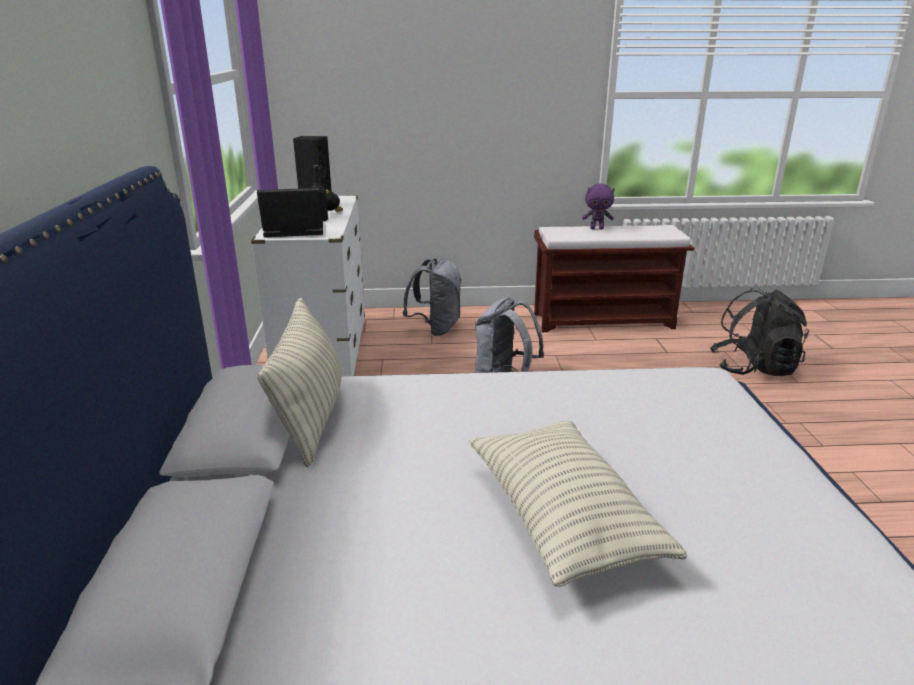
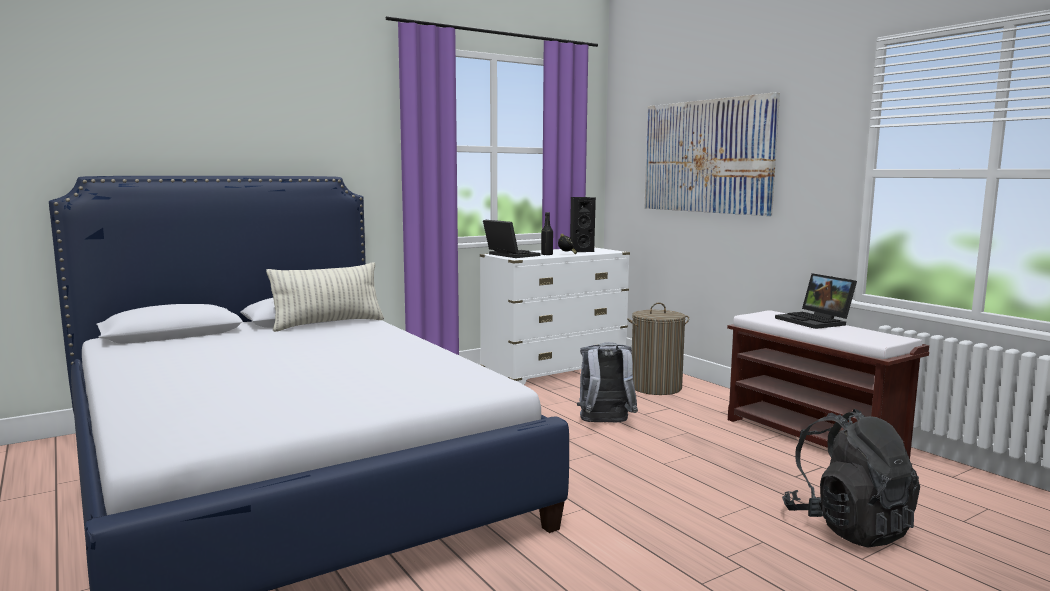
camera: 60 degrees right, 15 degrees down
grey backpack [403,259,461,336] -> laundry basket [627,302,689,395]
pillow [469,421,688,587] -> none
purple plush toy [582,184,615,229] -> laptop [775,273,857,329]
none -> picture [645,92,780,216]

